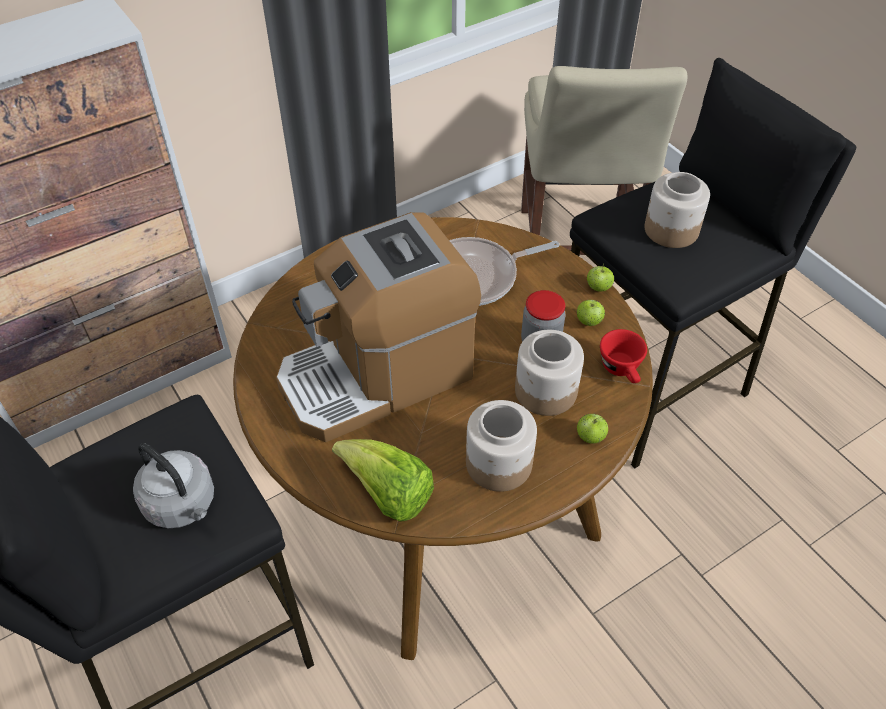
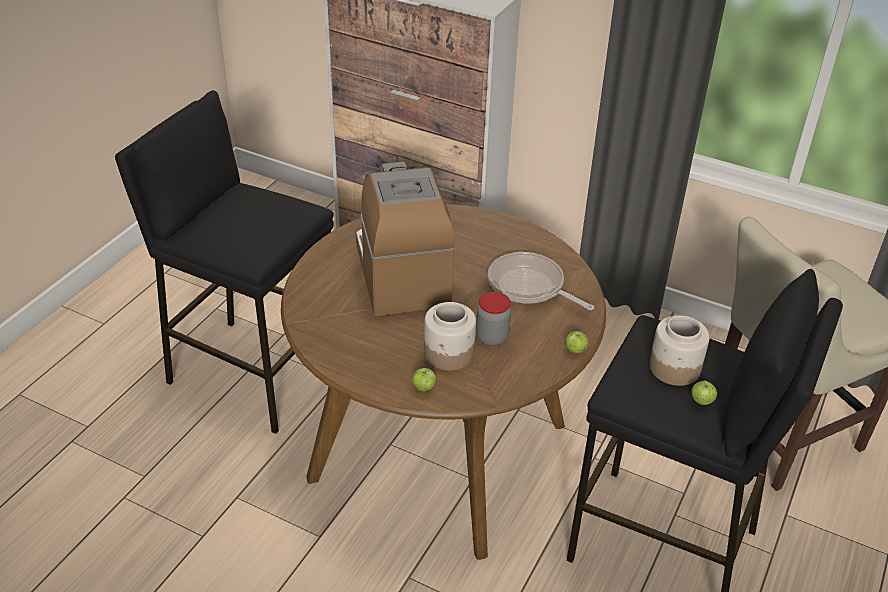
camera: 60 degrees right, 10 degrees down
grey kettle [133,443,214,528] -> none
coffee machine [276,212,481,442] -> coffee machine turned 45 degrees clockwise [356,162,455,316]
lettuce [332,439,434,521] -> none
jar [466,400,537,492] -> none
apple [577,300,605,326] -> apple moved to [691,381,717,405]
red cup [600,329,647,383] -> none

